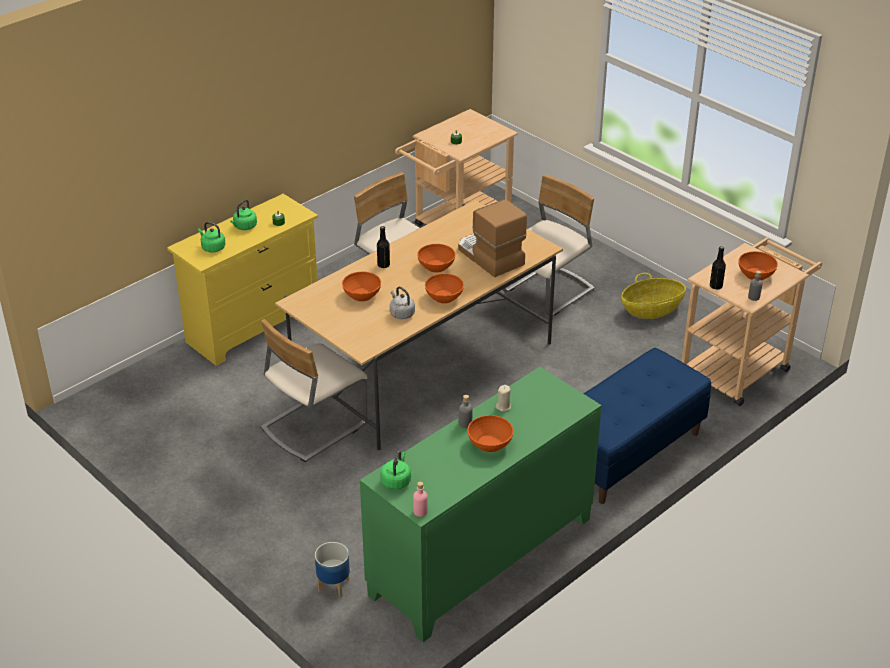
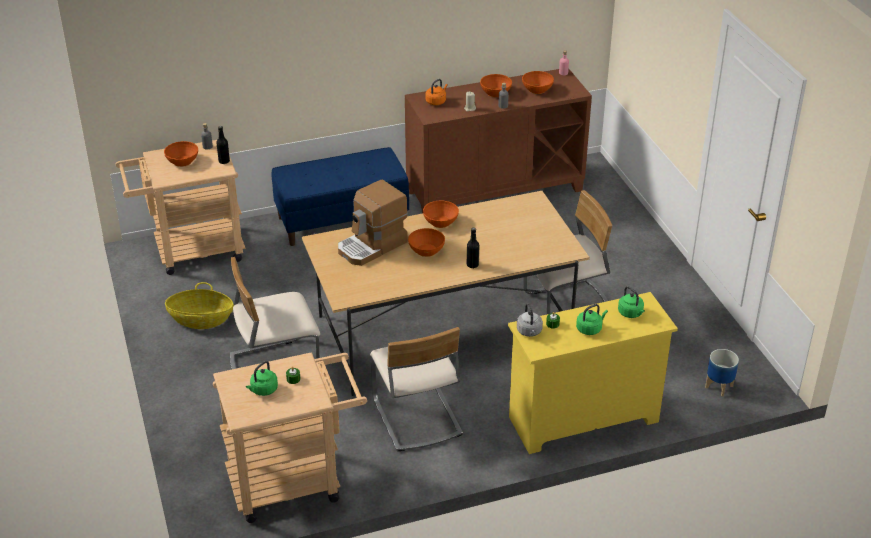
camera: 155 degrees left, 0 degrees up
planter [315,542,350,597] -> planter moved to [705,349,739,397]
orange bowl [342,272,381,302] -> orange bowl moved to [522,71,554,94]
green cabinet [360,367,602,642] -> brown cabinet [405,69,592,213]
green kettle [381,451,411,490] -> green kettle moved to [246,361,278,396]
grey kettle [390,286,415,319] -> grey kettle moved to [517,303,543,337]
coffee machine [458,199,527,277] -> coffee machine turned 60 degrees clockwise [338,180,408,266]
none -> orange kettle [425,79,448,105]

